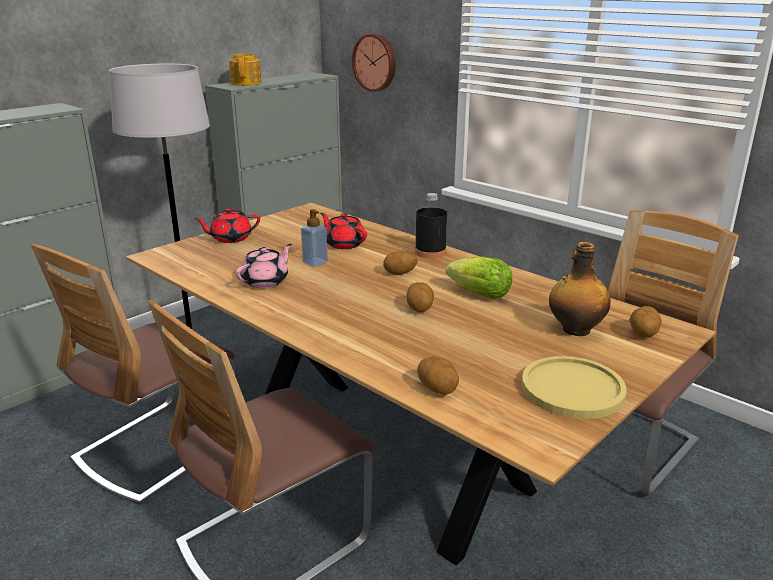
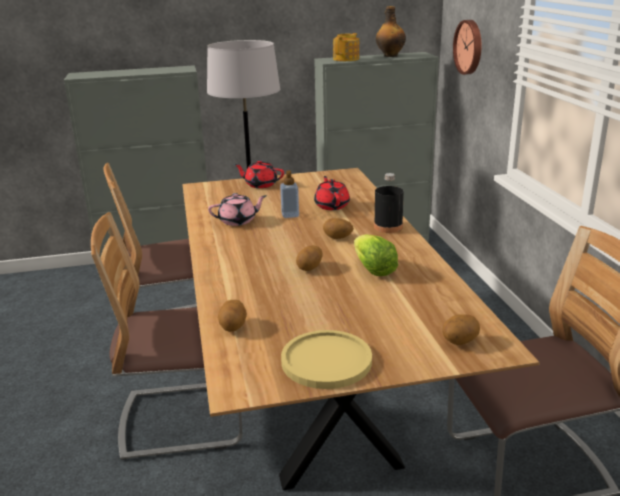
camera: 35 degrees right, 0 degrees up
bottle [549,242,611,336] -> bottle moved to [376,6,406,57]

